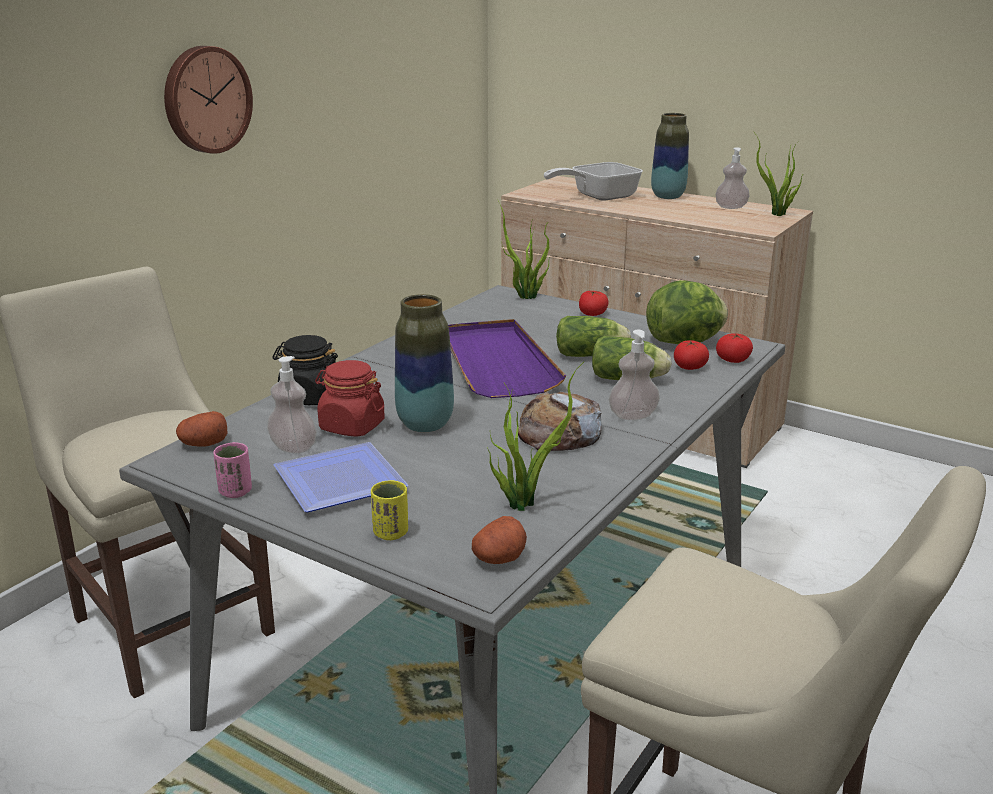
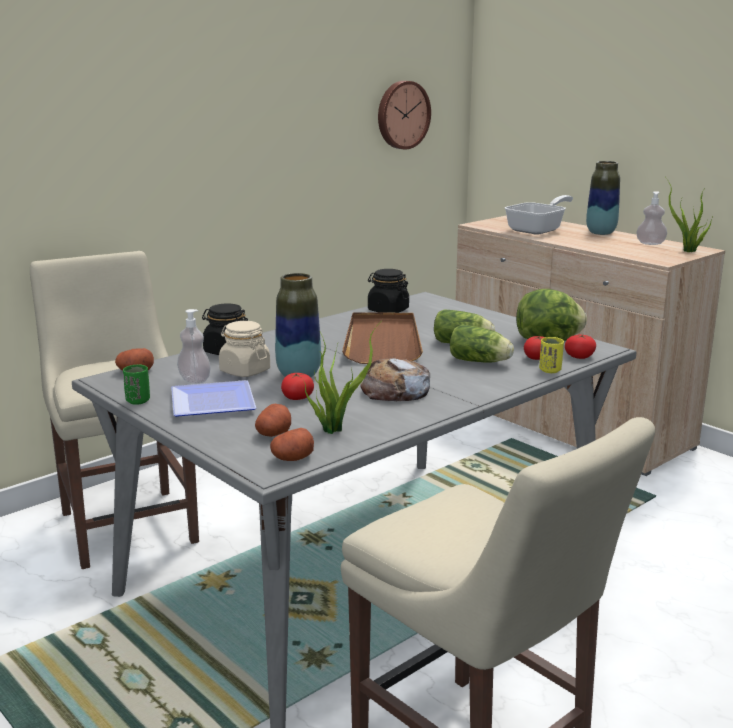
camera: 15 degrees right, 5 degrees down
wall clock [164,46,253,154] -> wall clock moved to [378,81,431,149]
pink cup [213,442,252,498] -> green cup [123,365,150,405]
red jar [315,360,385,437] -> beige jar [219,321,270,377]
yellow cup [371,480,408,540] -> yellow cup moved to [539,337,564,373]
purple tray [448,319,566,398] -> brown tray [342,312,423,364]
potted plant [498,200,549,299] -> none
frying pan [544,162,643,201] -> frying pan turned 150 degrees clockwise [505,195,573,234]
tomato [579,290,609,316] -> tomato moved to [281,373,314,400]
soap dispenser [609,330,660,420] -> none
none -> potato [255,404,291,437]
none -> black jar [368,269,409,313]

